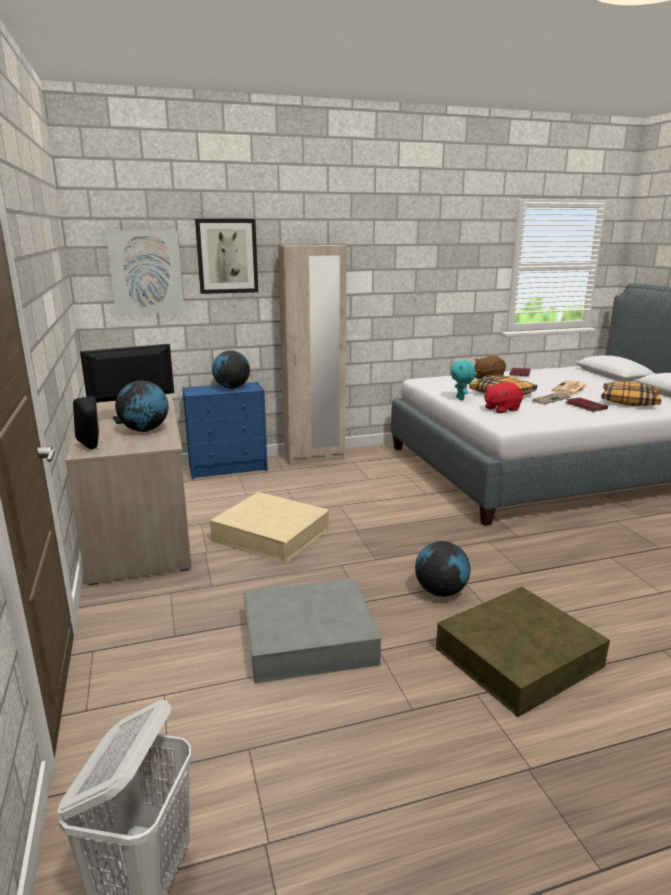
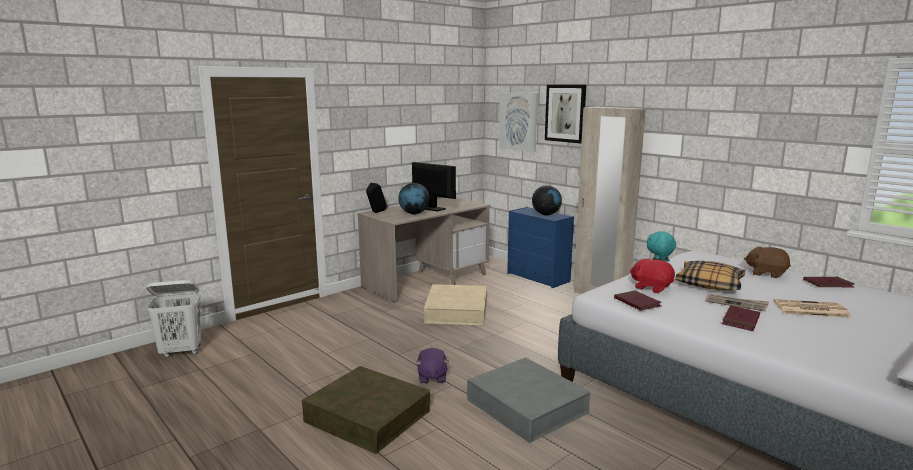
camera: 65 degrees right, 5 degrees down
grey storage box [243,578,381,684] -> grey storage box moved to [467,357,591,443]
globe [415,541,471,597] -> purple plush toy [416,348,449,384]
pillow [601,382,662,406] -> none
none -> red book [614,290,662,311]

